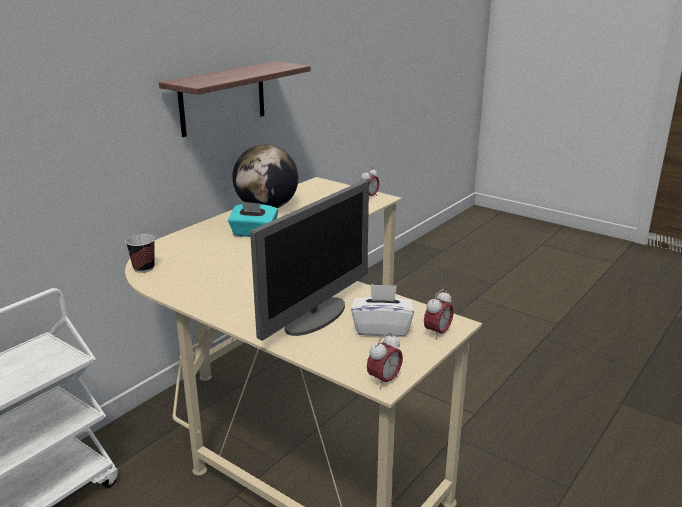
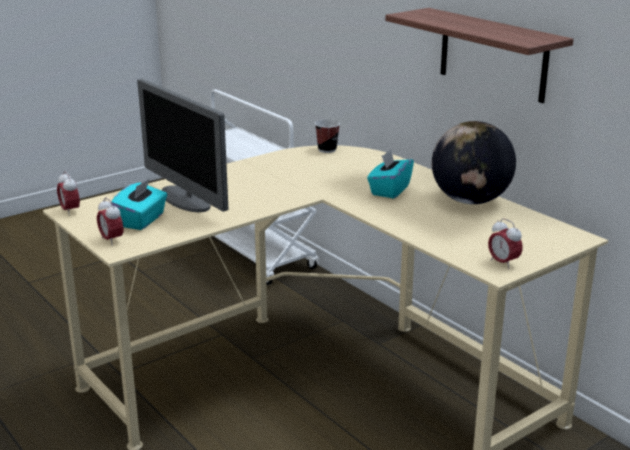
camera: 105 degrees right, 0 degrees up
white tissue box [351,284,414,337] -> turquoise tissue box [111,178,167,230]

